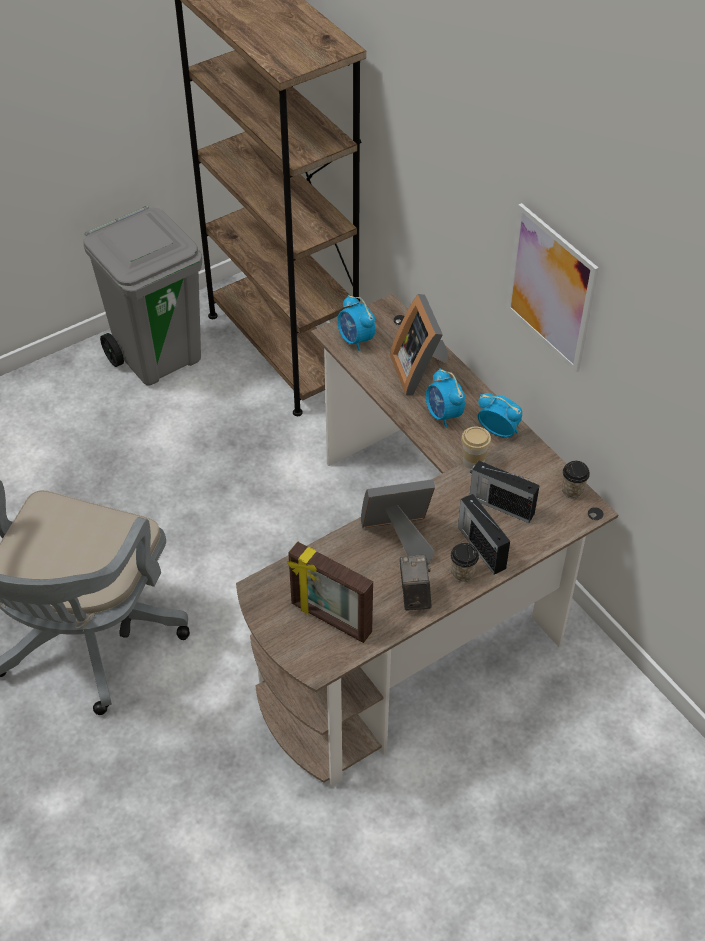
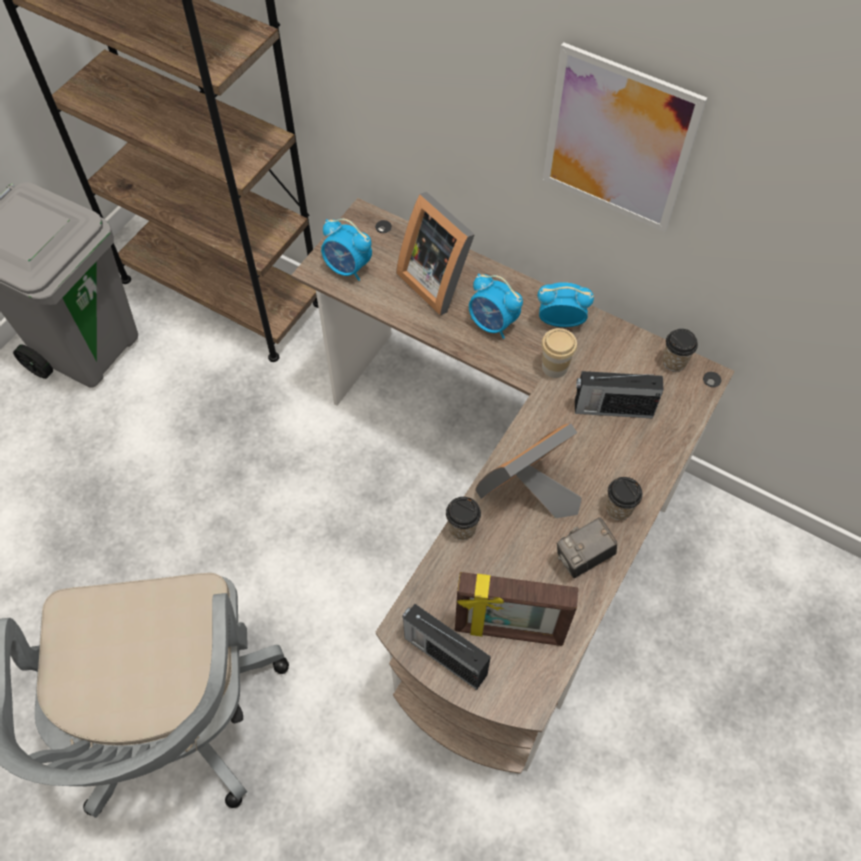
camera: 25 degrees left, 10 degrees up
camera [400,554,432,611] -> camera turned 90 degrees counterclockwise [557,517,617,578]
radio [458,494,510,574] -> radio moved to [402,604,491,690]
none -> cup [446,497,481,540]

